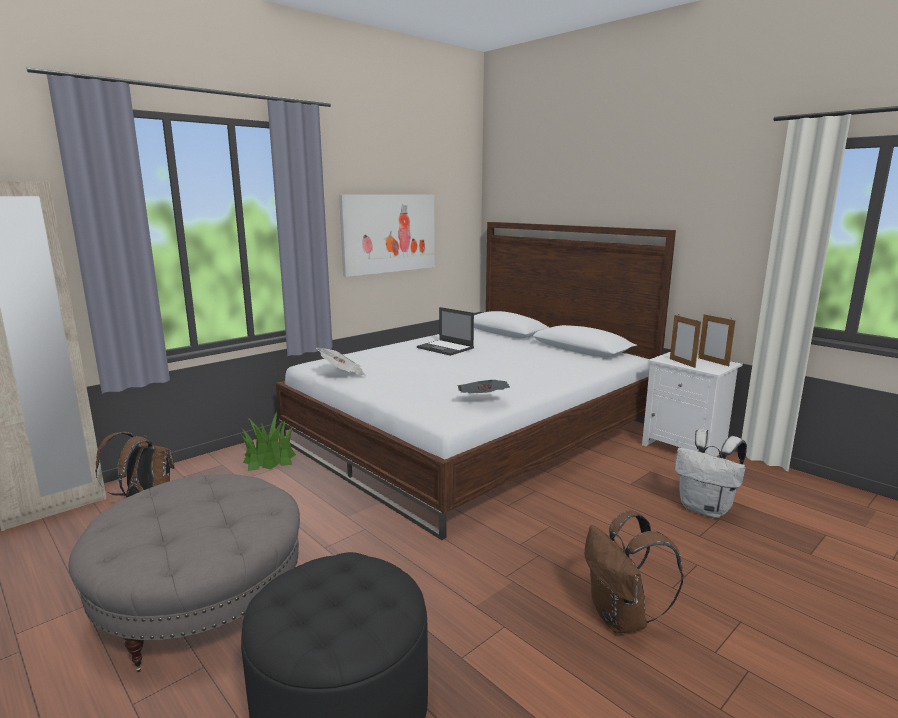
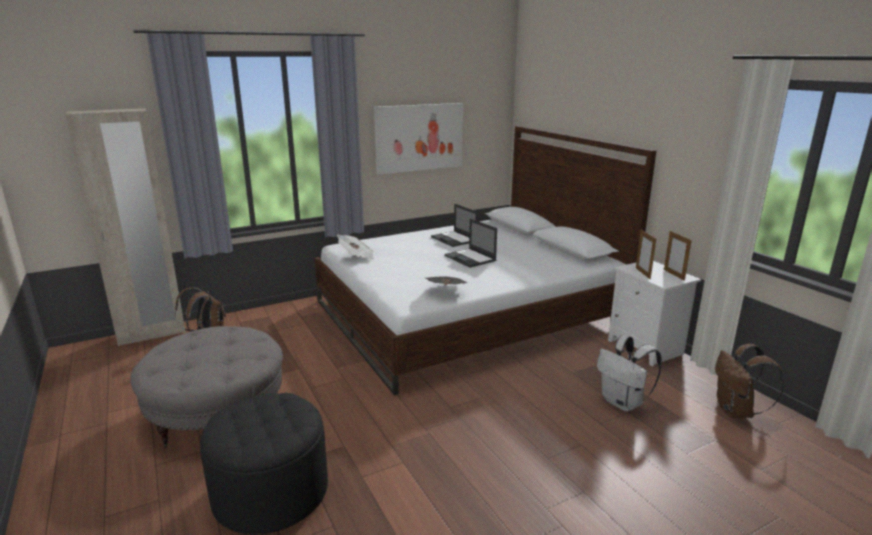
camera: 15 degrees right, 5 degrees up
potted plant [240,412,296,471] -> none
brown backpack [585,511,684,633] -> brown backpack moved to [715,344,784,418]
none -> laptop [444,219,497,268]

